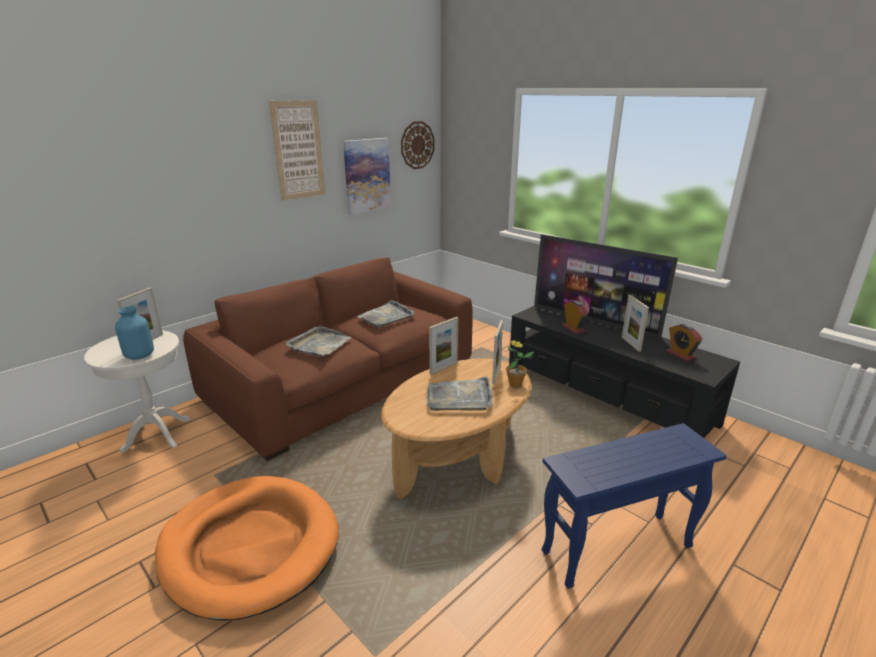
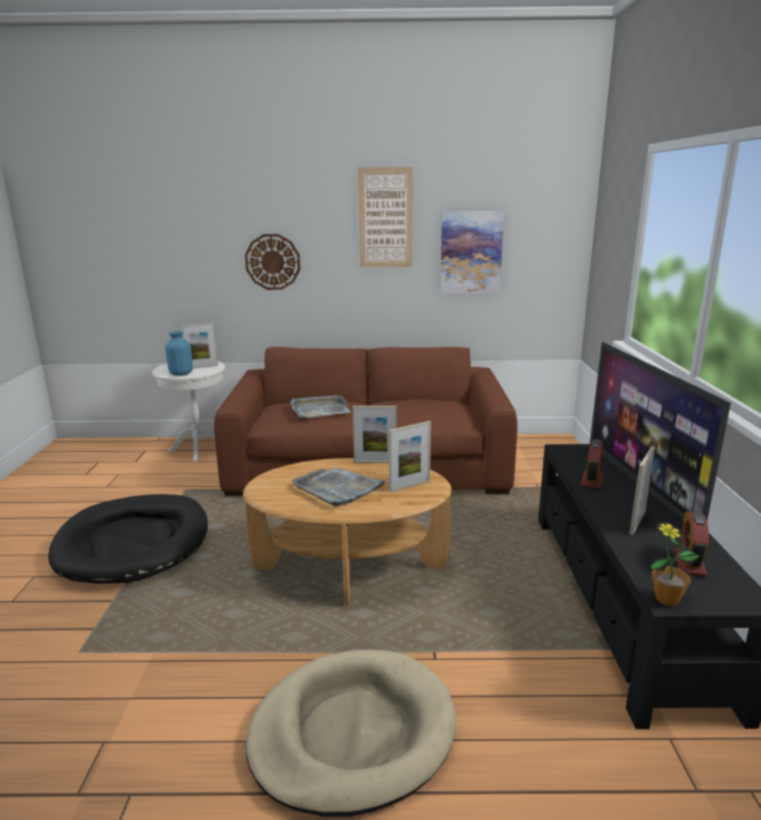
camera: 45 degrees right, 5 degrees down
orange dog bed [155,476,339,621] -> black dog bed [48,494,208,584]
grey tray [357,300,414,328] -> none
wall clock [401,121,434,169] -> wall clock moved to [245,234,300,290]
potted plant [506,340,534,387] -> potted plant moved to [650,523,701,606]
blue side table [542,423,727,589] -> beige dog bed [246,650,456,817]

